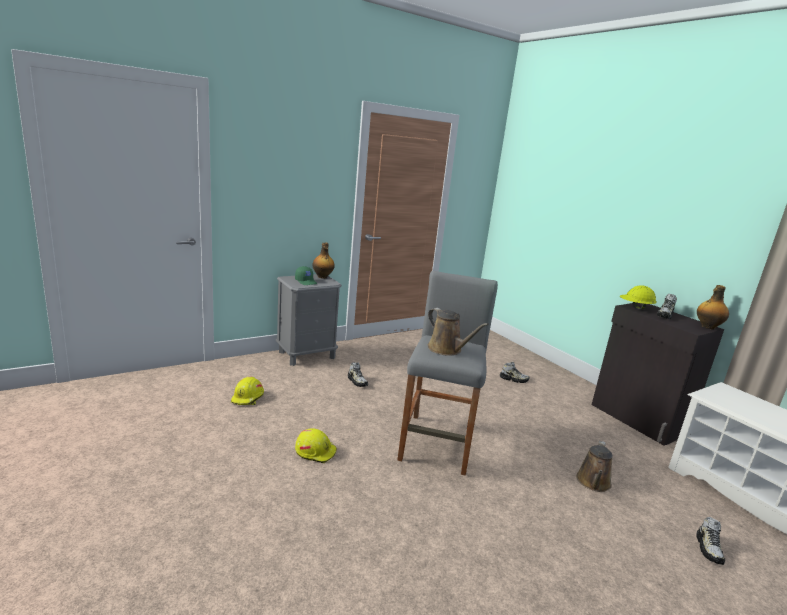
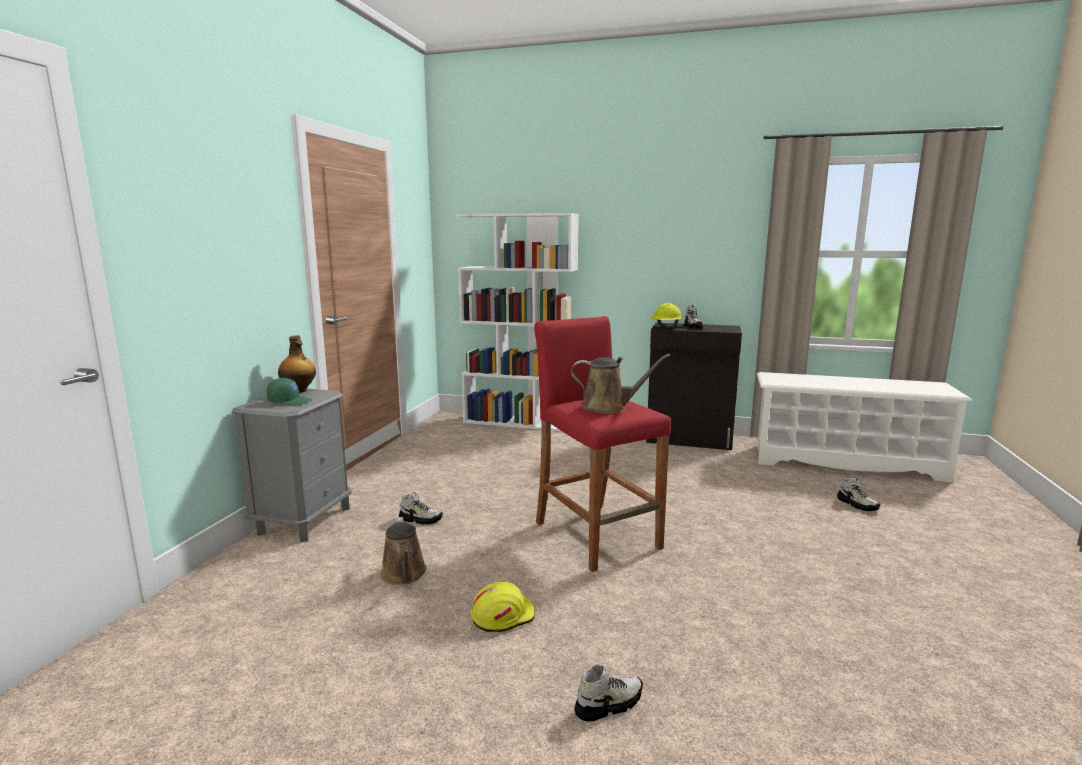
camera: 40 degrees left, 5 degrees down
yellow hard hat [231,376,264,405] -> none
grey stool [397,271,498,476] -> red stool [534,316,671,572]
shoe [500,362,530,383] -> shoe moved to [574,664,643,722]
brown watering can [576,441,613,492] -> brown watering can moved to [381,517,427,585]
bottle [697,285,729,330] -> none
none -> white bookcase [456,213,579,432]

